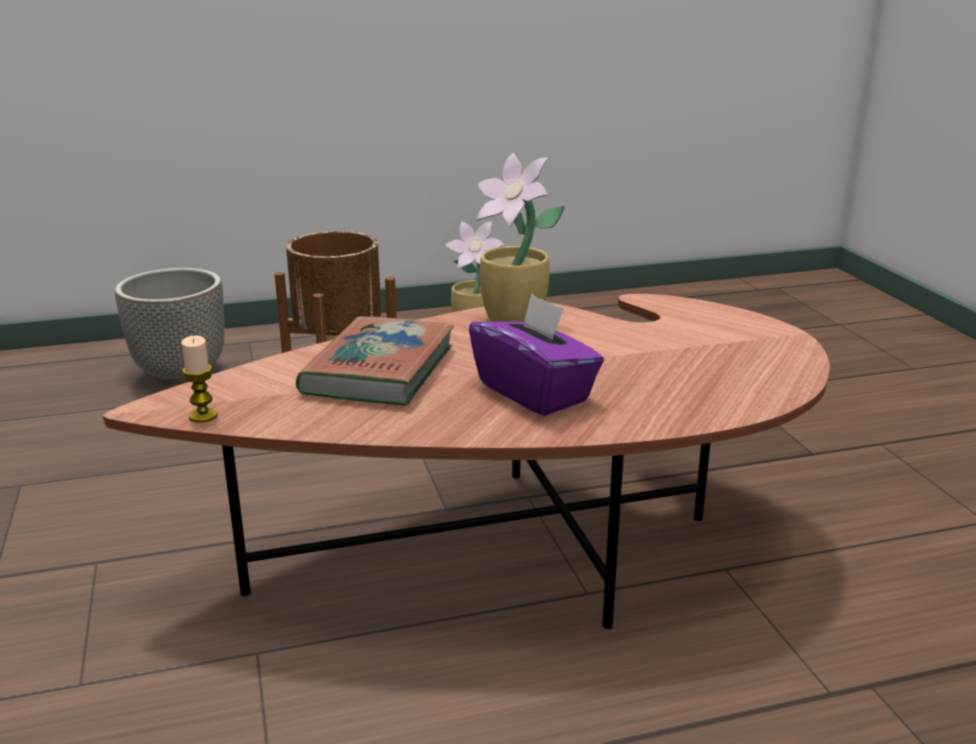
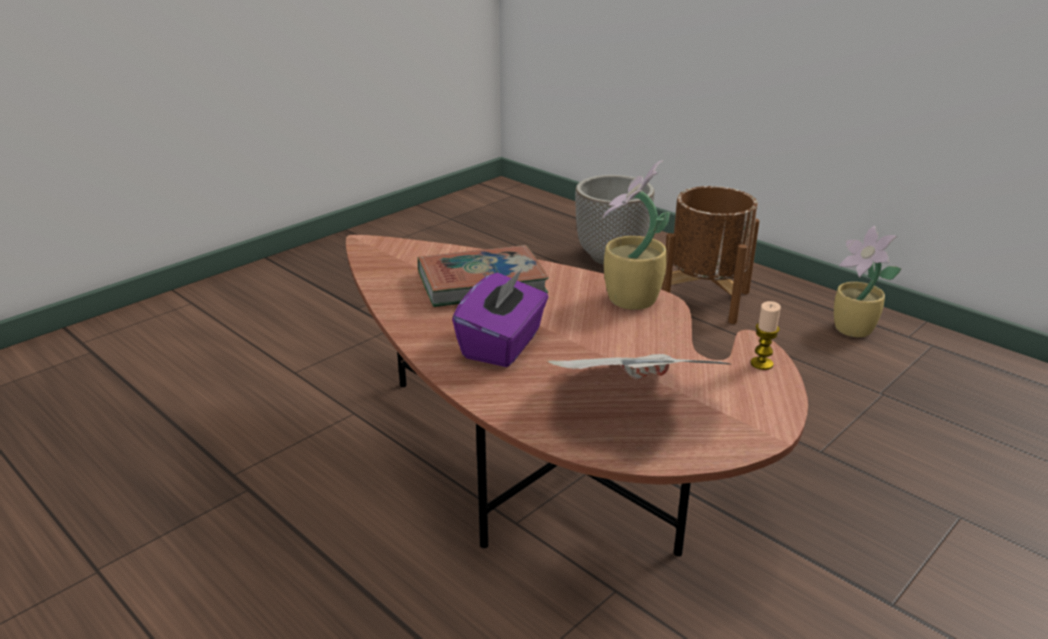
camera: 60 degrees right, 5 degrees up
candle [181,336,218,423] -> candle moved to [750,301,781,370]
none -> newspaper [547,354,730,380]

